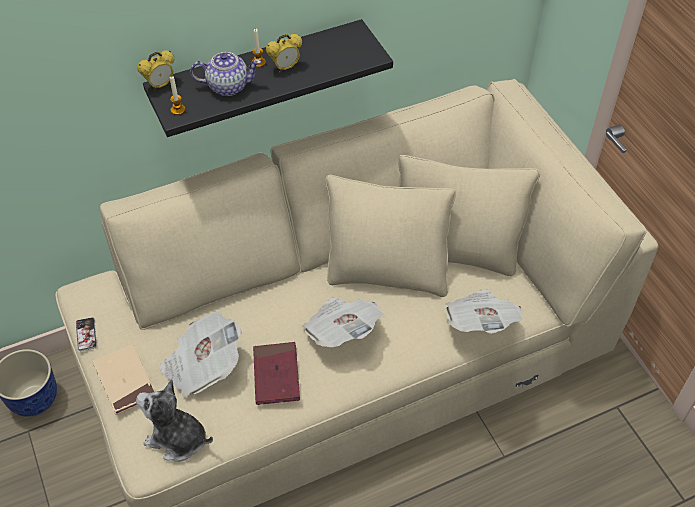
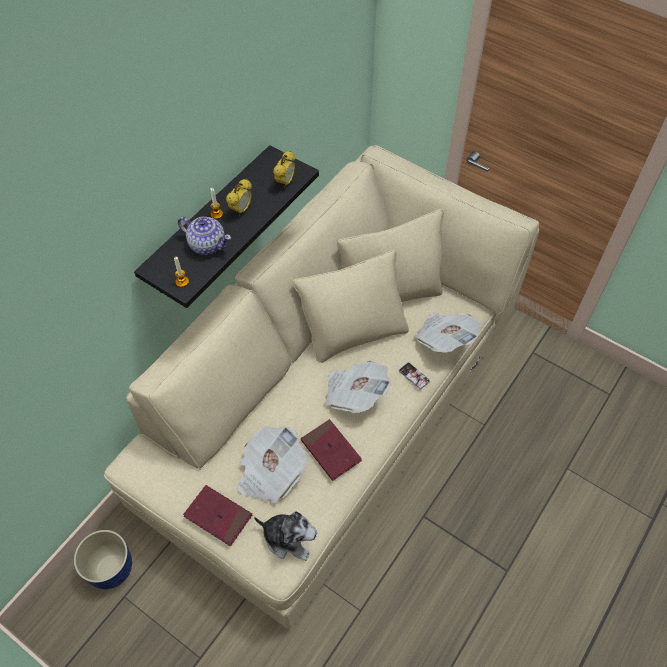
camera: 30 degrees left, 5 degrees up
phone [76,317,97,351] -> phone moved to [399,362,430,390]
beige book [92,344,155,415] -> red book [183,485,252,546]
plush toy [136,379,213,462] -> plush toy turned 150 degrees counterclockwise [254,511,317,561]
alarm clock [137,50,174,91] -> alarm clock moved to [274,151,295,188]
teapot [190,52,261,96] -> teapot turned 60 degrees clockwise [178,216,231,255]

